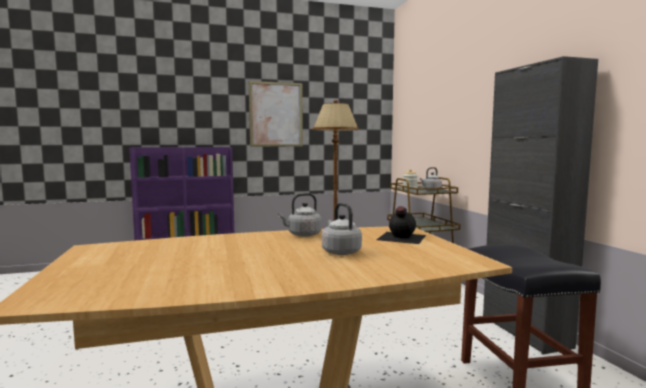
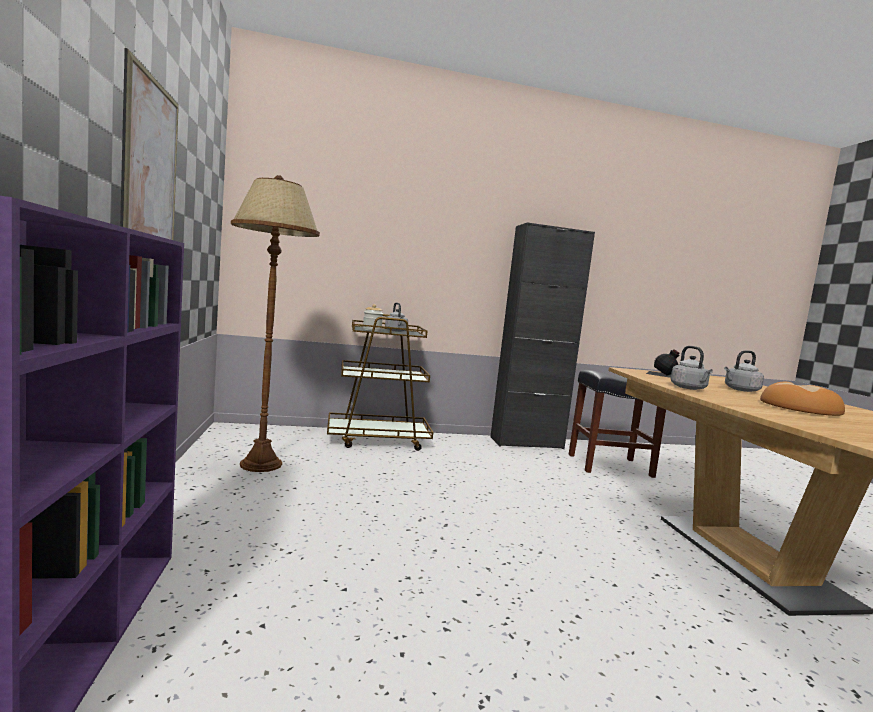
camera: 85 degrees left, 0 degrees up
none -> bread [760,382,845,416]

